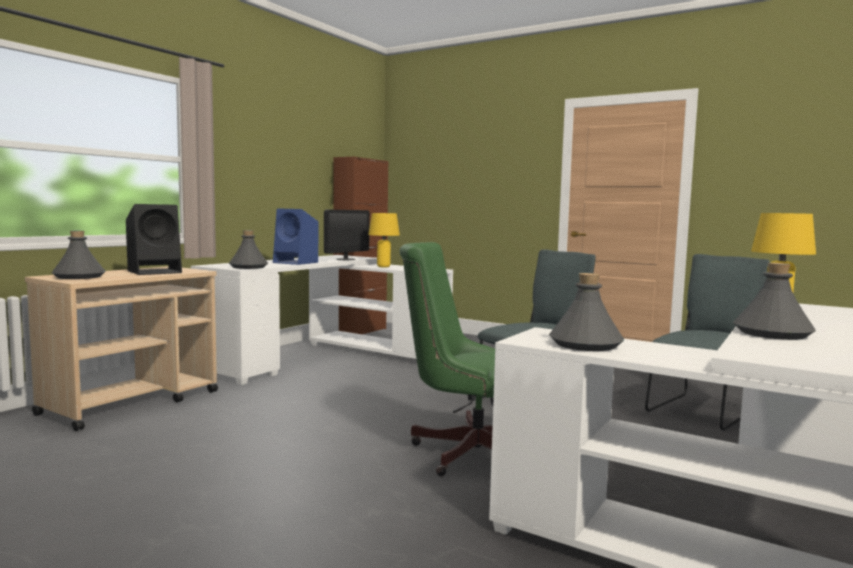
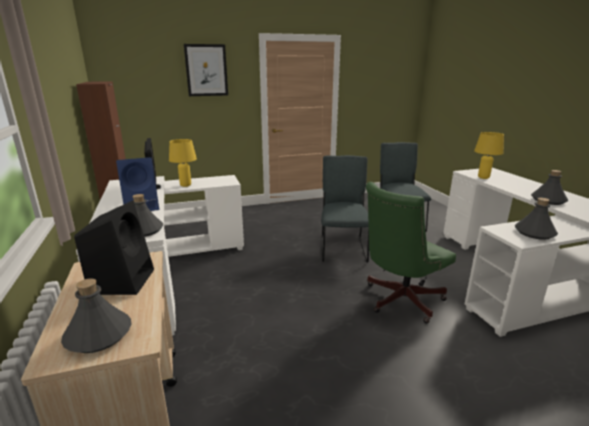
camera: 50 degrees left, 15 degrees up
none -> picture [184,44,228,96]

